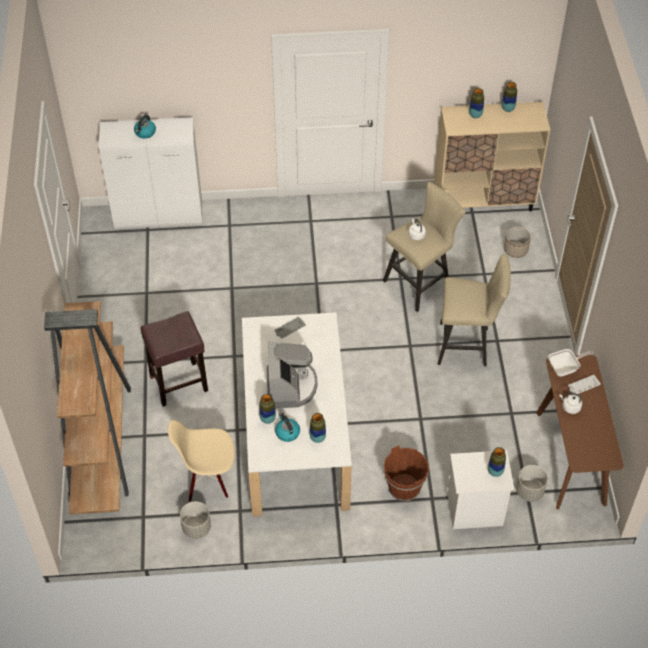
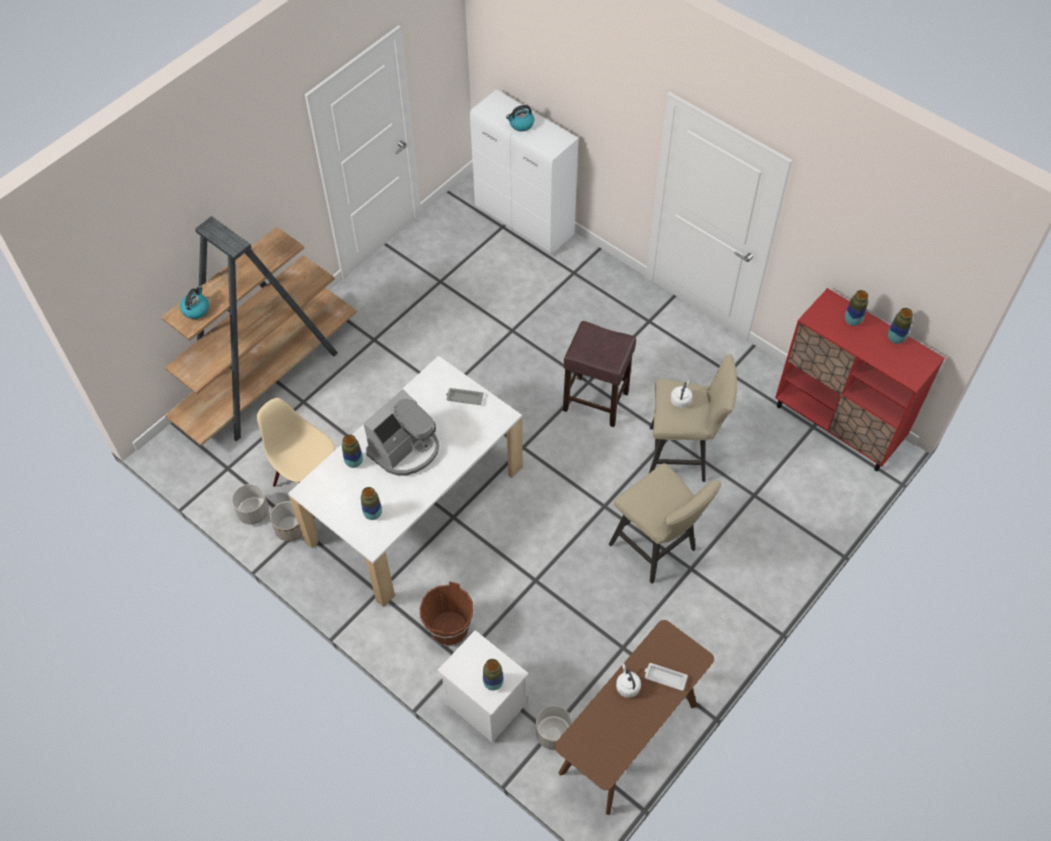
camera: 45 degrees right, 5 degrees up
brown stool [141,311,208,407] -> brown stool moved to [563,321,636,427]
kettle [275,413,300,442] -> kettle moved to [180,286,209,319]
beige cabinet [434,102,550,211] -> red cabinet [775,288,944,471]
planter [504,227,531,258] -> planter moved to [270,501,302,541]
frying pan [548,349,594,377] -> none

